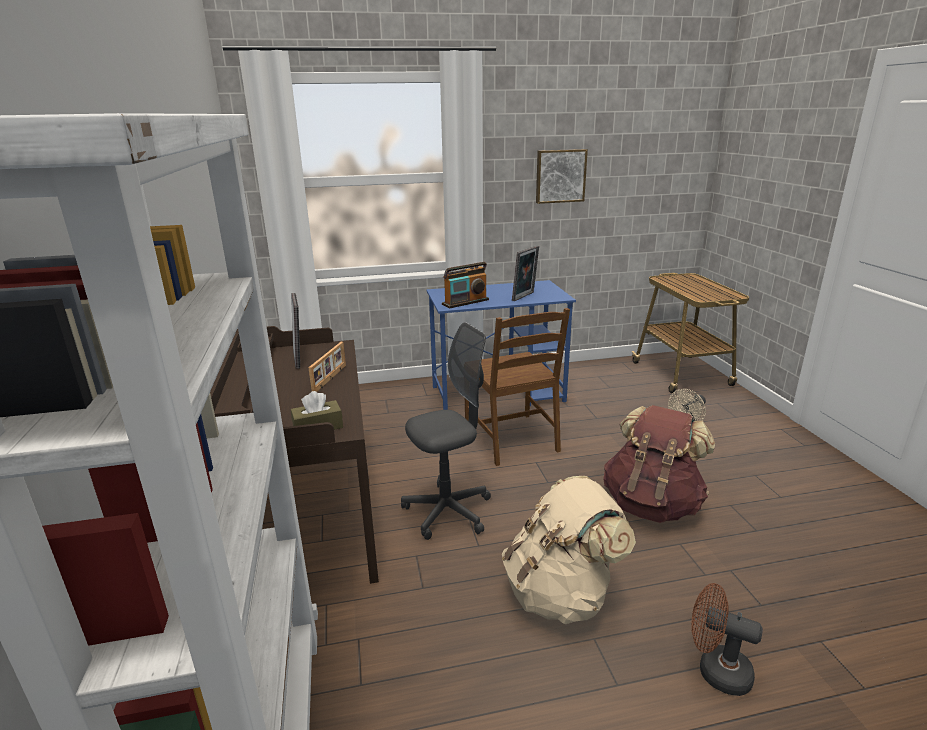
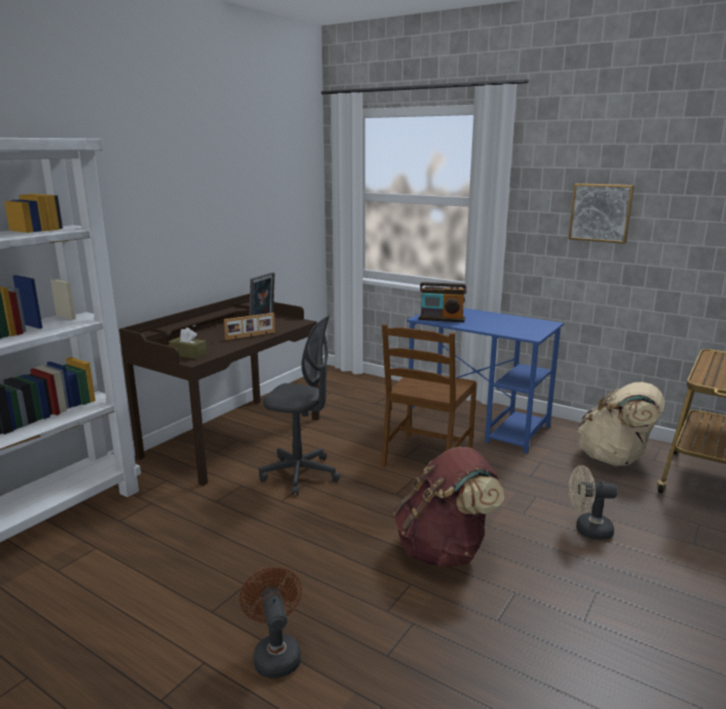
camera: 45 degrees right, 5 degrees down
beige backpack [502,476,636,624] -> beige backpack moved to [577,382,665,466]
picture frame [512,245,539,301] -> none

